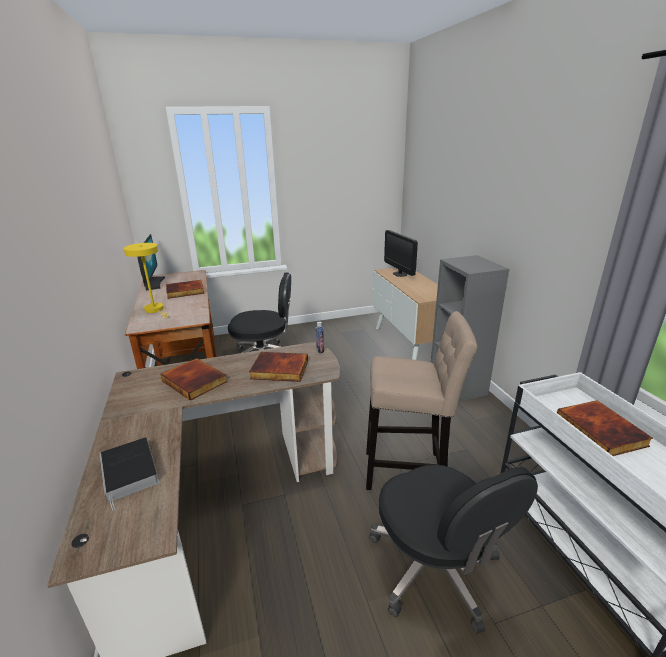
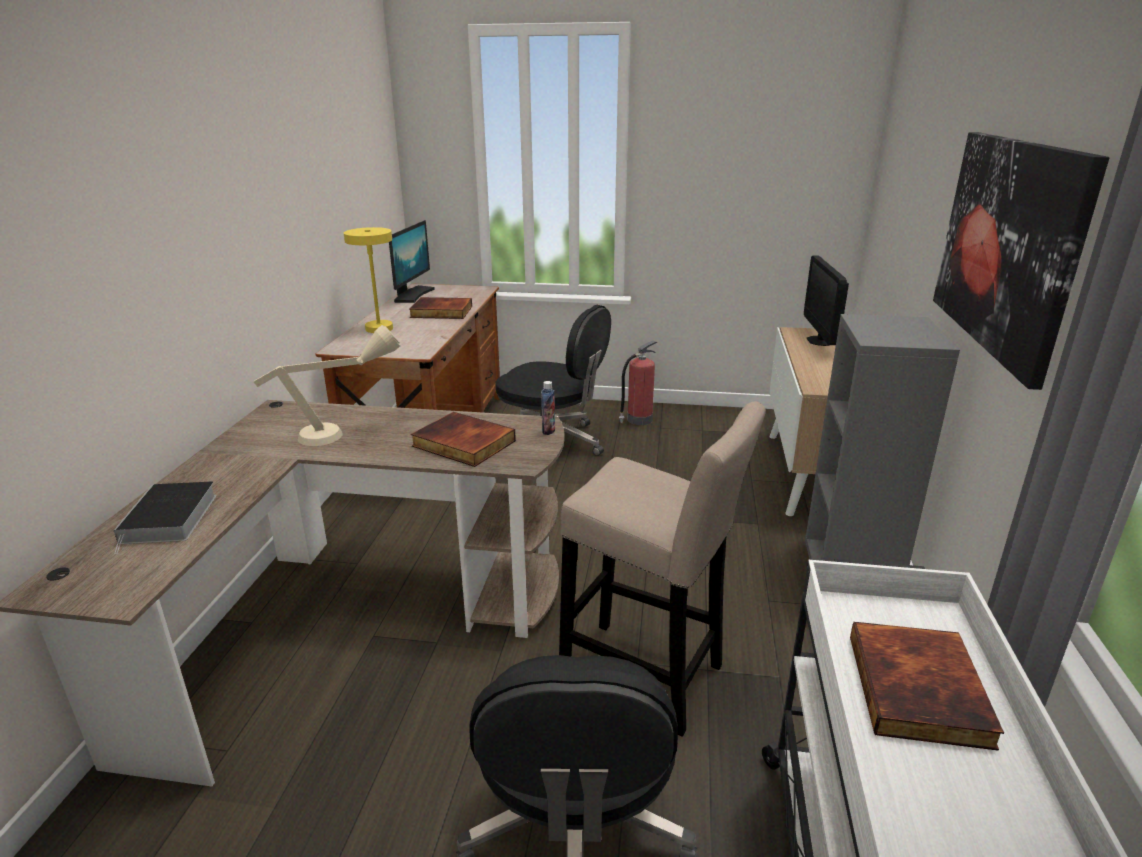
camera: 25 degrees right, 0 degrees up
book [160,358,227,401] -> beige table lamp [253,325,400,446]
none -> fire extinguisher [619,341,657,425]
none -> picture [933,132,1109,390]

